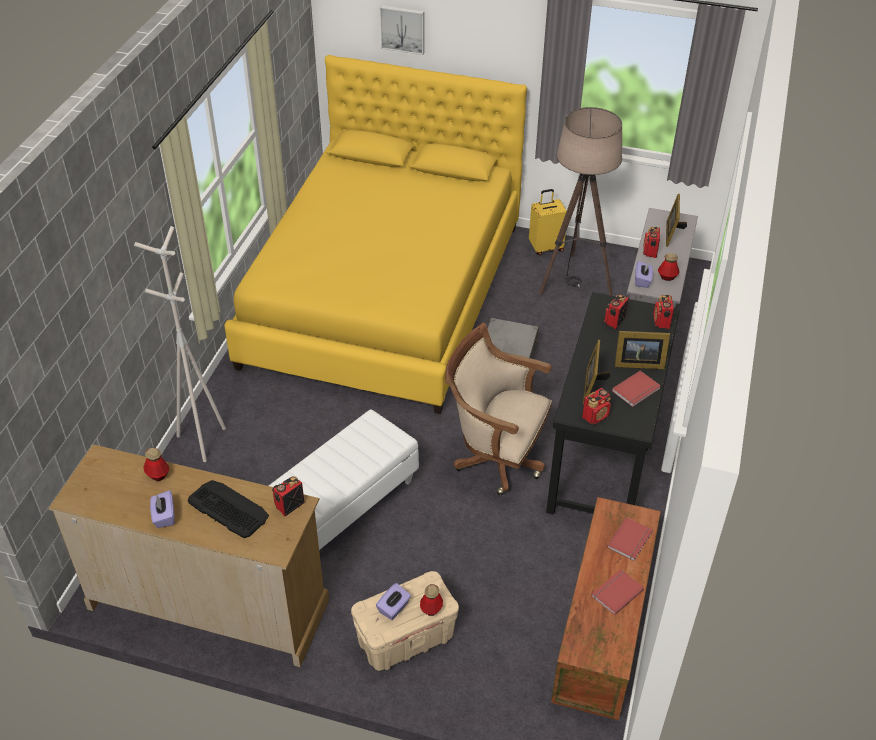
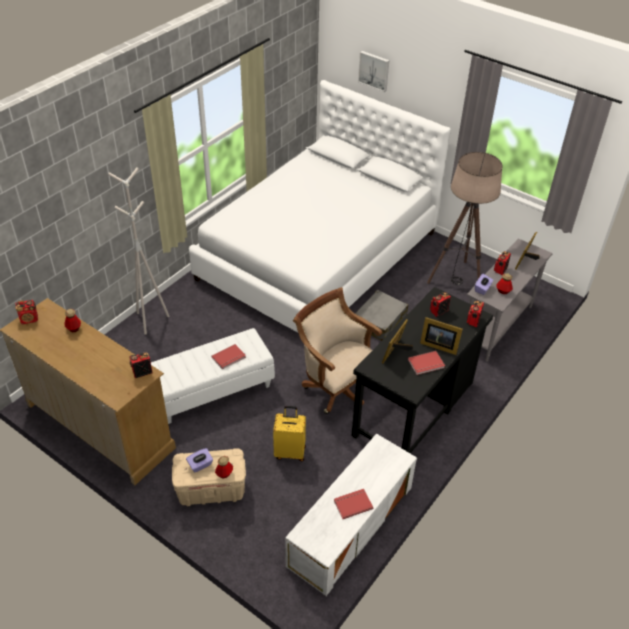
camera: 20 degrees right, 0 degrees up
purple tissue box [150,490,175,528] -> none
keyboard [188,480,269,538] -> none
yellow bed [224,55,527,414] -> white bed [189,80,451,332]
yellow suitcase [529,189,567,255] -> yellow suitcase moved to [273,406,306,461]
brown bench [551,497,661,721] -> white bench [285,433,417,596]
radio [582,388,612,424] -> radio moved to [15,300,38,324]
red book [607,517,653,561] -> red book moved to [212,344,246,369]

